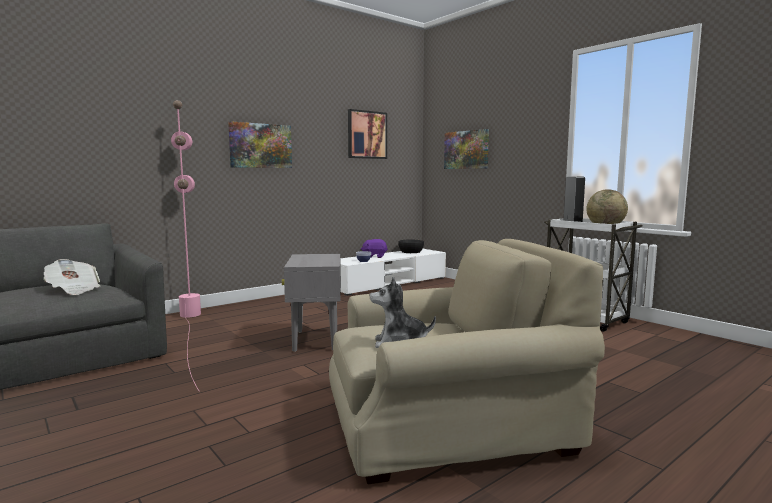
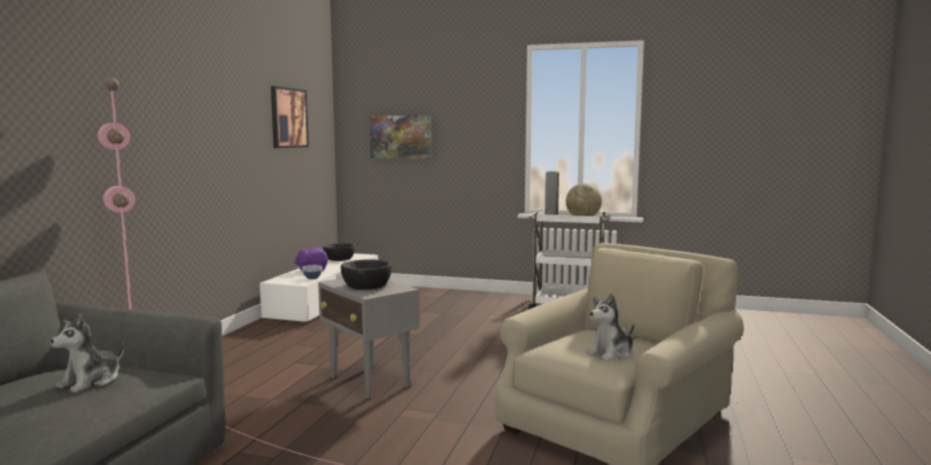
camera: 35 degrees left, 0 degrees up
newspaper [43,259,101,295] -> plush toy [50,314,124,393]
picture [228,121,292,168] -> none
none -> black bowl [341,259,392,290]

